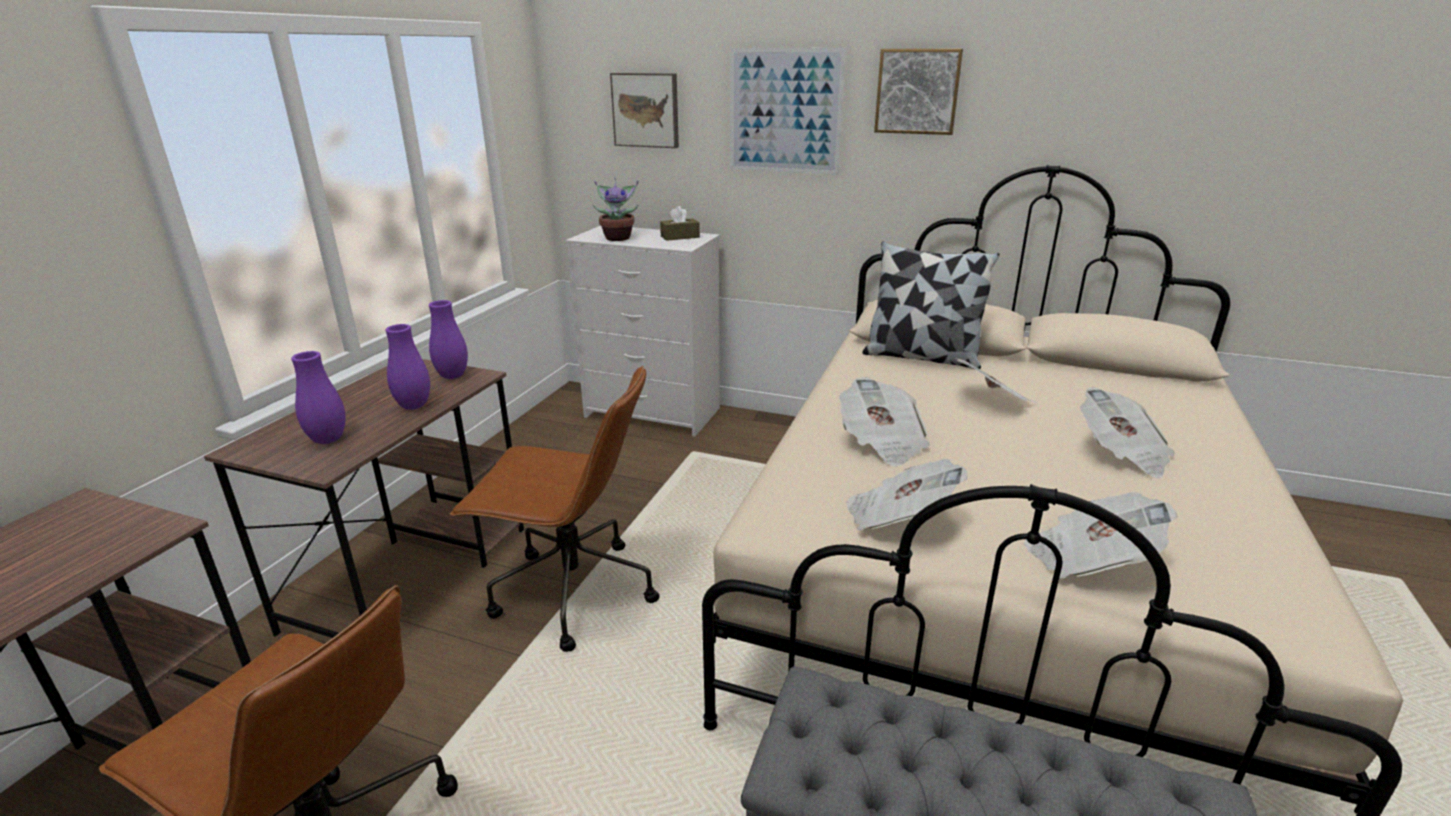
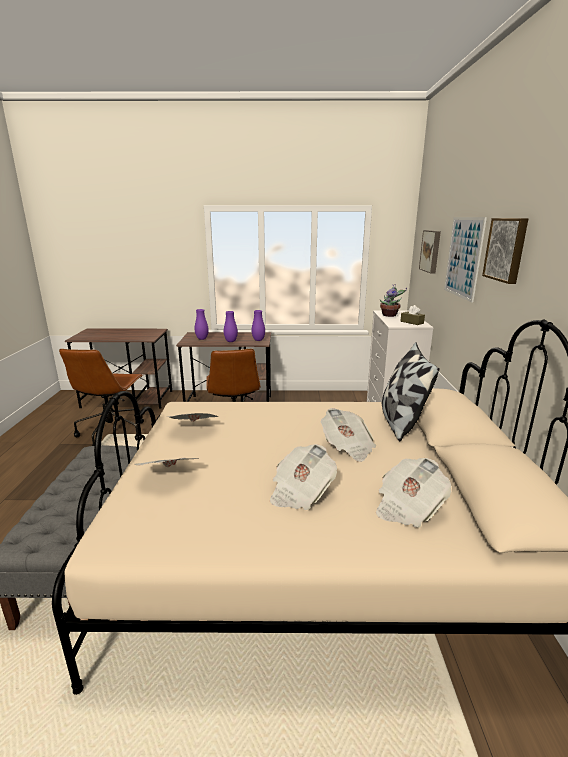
camera: 70 degrees right, 5 degrees down
newspaper [839,377,930,467] -> newspaper moved to [376,458,451,528]

